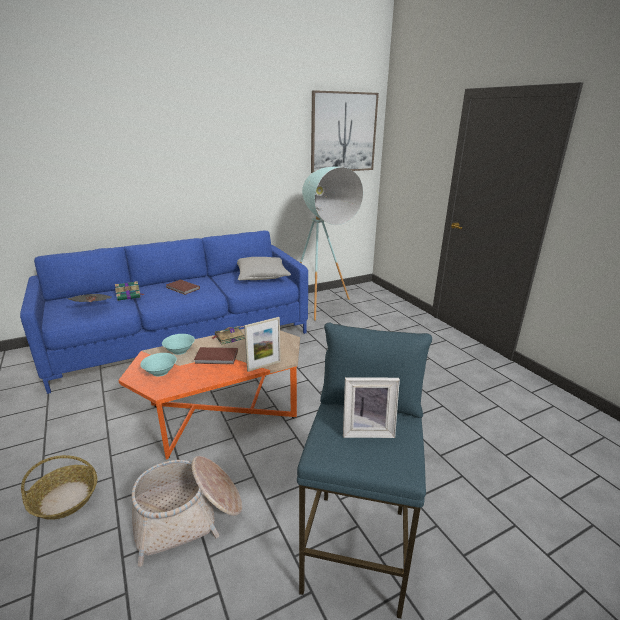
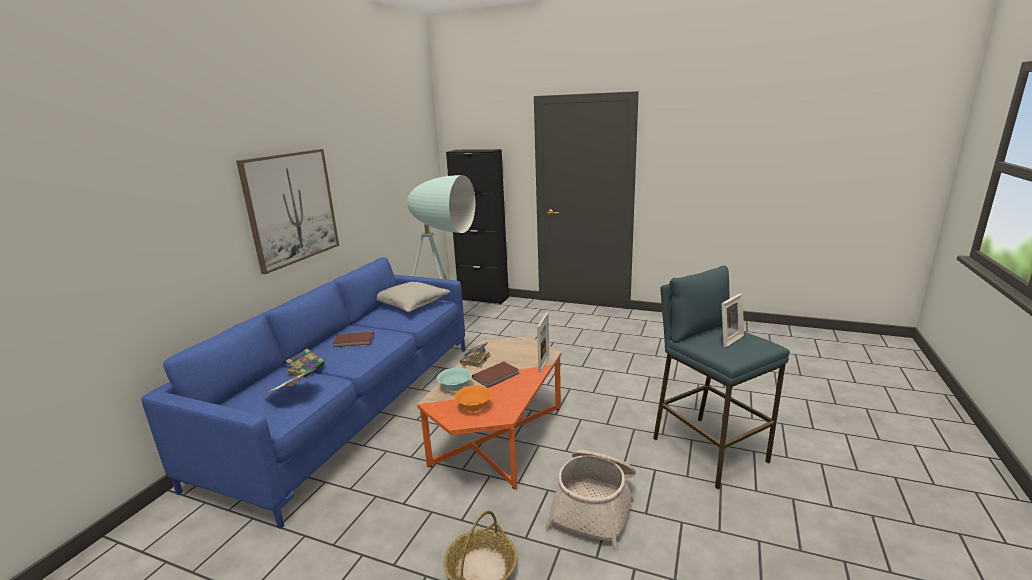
camera: 40 degrees left, 5 degrees down
turquoise bowl [140,353,177,377] -> orange bowl [454,385,492,412]
picture [311,90,379,173] -> picture moved to [236,149,339,274]
none -> black cabinet [446,149,509,305]

